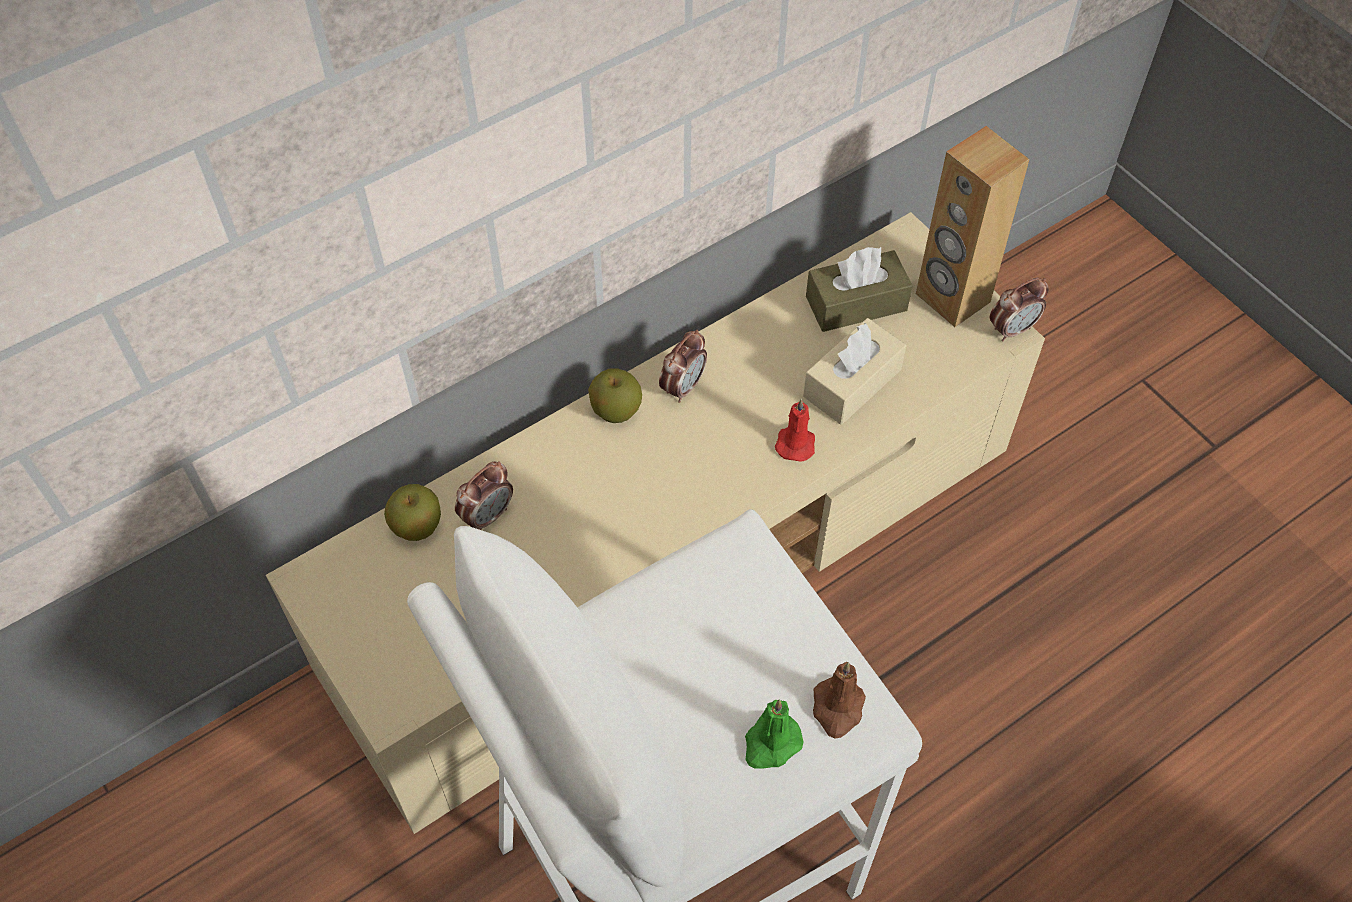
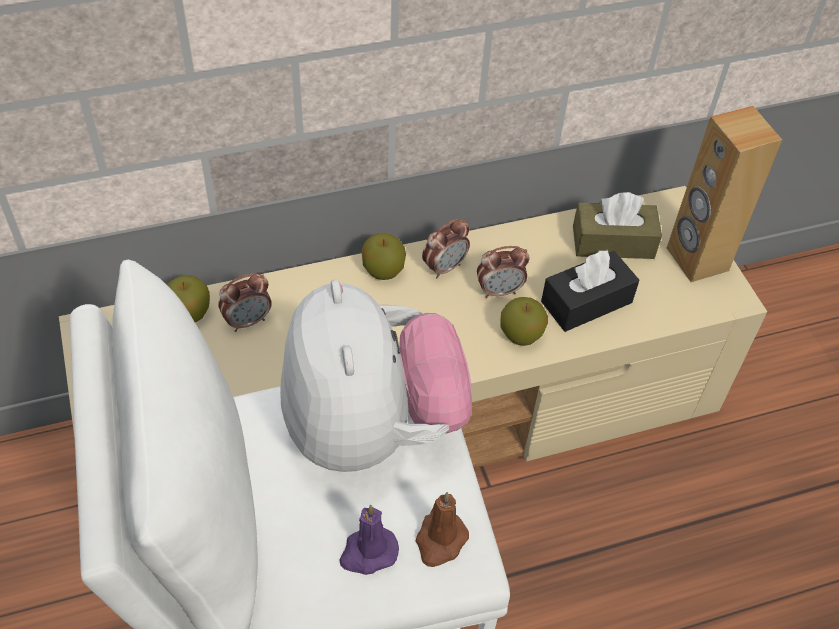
camera: 15 degrees right, 5 degrees down
green candle [745,699,803,769] -> purple candle [339,505,399,575]
red candle [775,398,815,462] -> apple [500,297,548,346]
beige tissue box [803,318,906,425] -> black tissue box [541,251,639,332]
alarm clock [990,278,1049,342] -> alarm clock moved to [477,246,529,298]
none -> plush toy [280,279,472,472]

